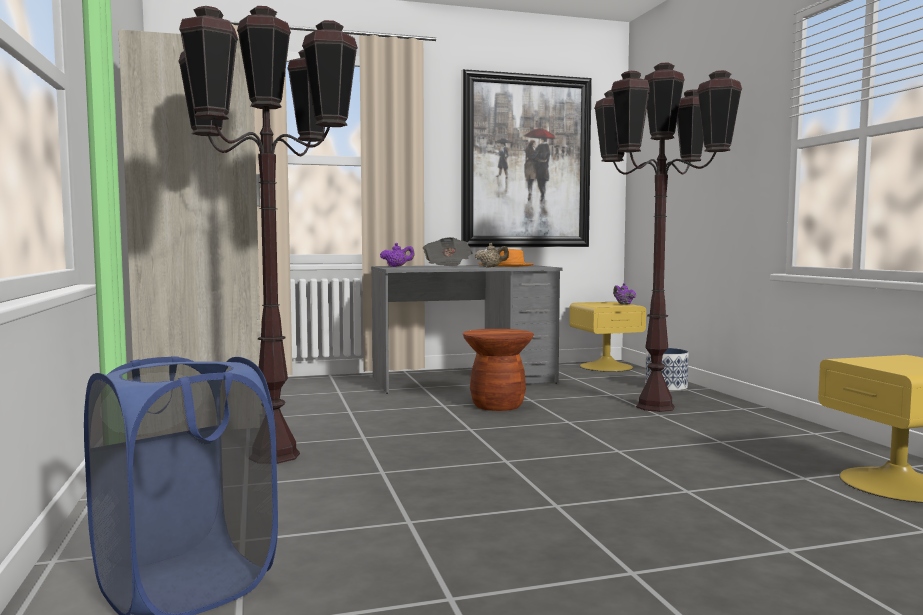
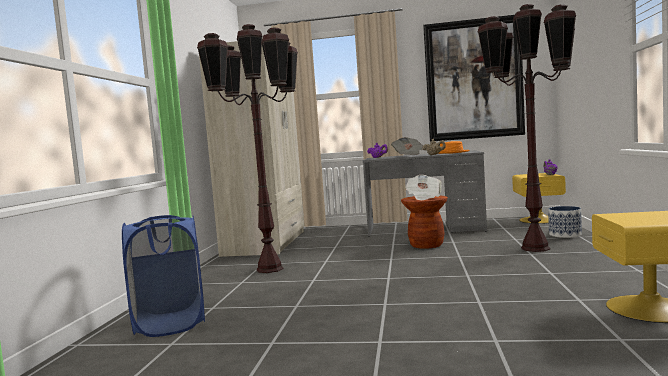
camera: 25 degrees right, 0 degrees up
none -> newspaper [405,175,442,200]

